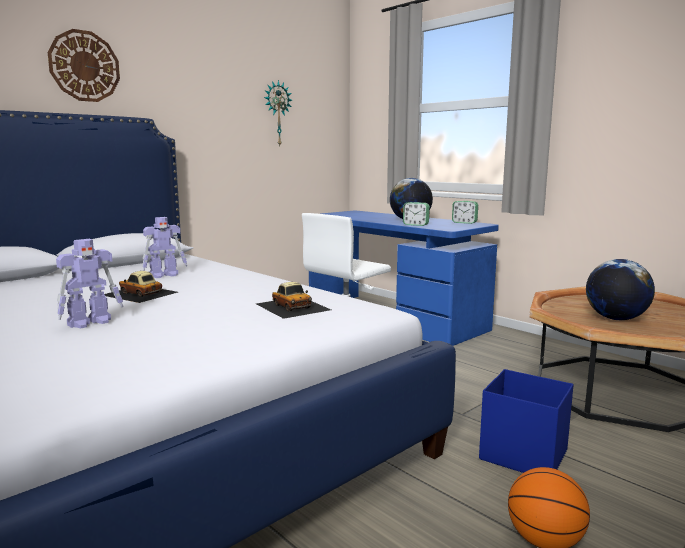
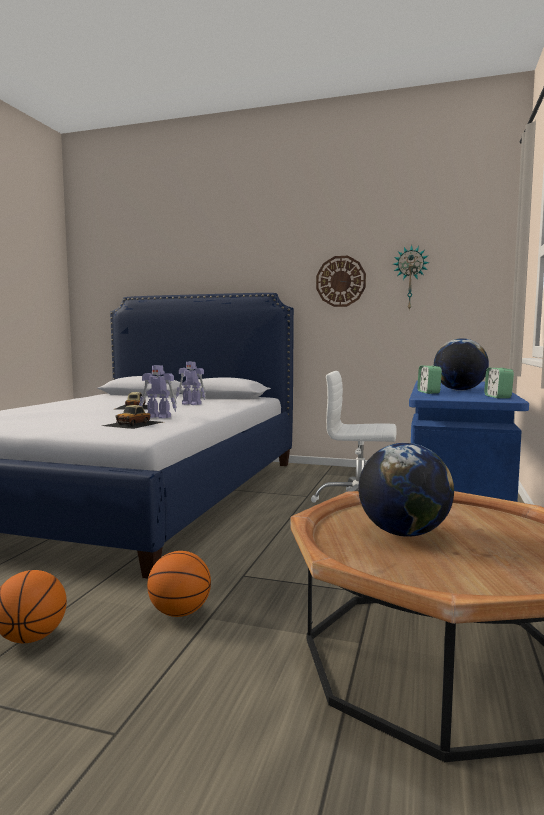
camera: 60 degrees right, 5 degrees down
wall clock [47,29,120,102] -> wall clock moved to [316,256,366,307]
toy robot [56,239,124,328] -> toy robot moved to [139,366,177,419]
blue storage box [479,369,574,473] -> basketball [147,551,211,617]

